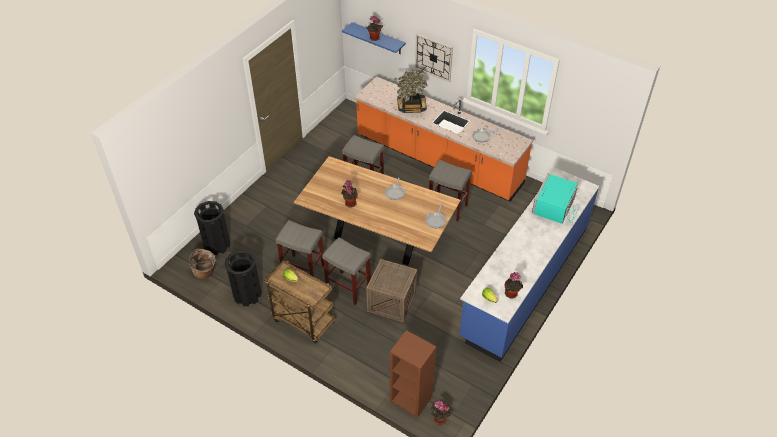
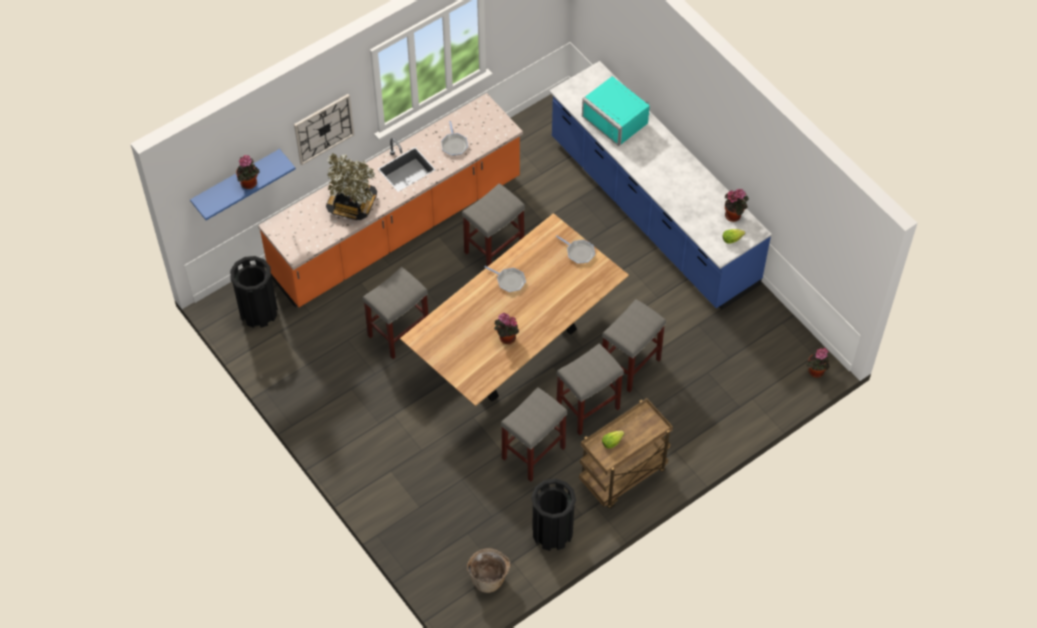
camera: 70 degrees left, 10 degrees up
black trash can [194,201,231,255] -> black trash can moved to [230,256,278,328]
crate [366,259,417,322] -> grey stool [602,299,666,392]
brown bookcase [390,330,436,418] -> none

